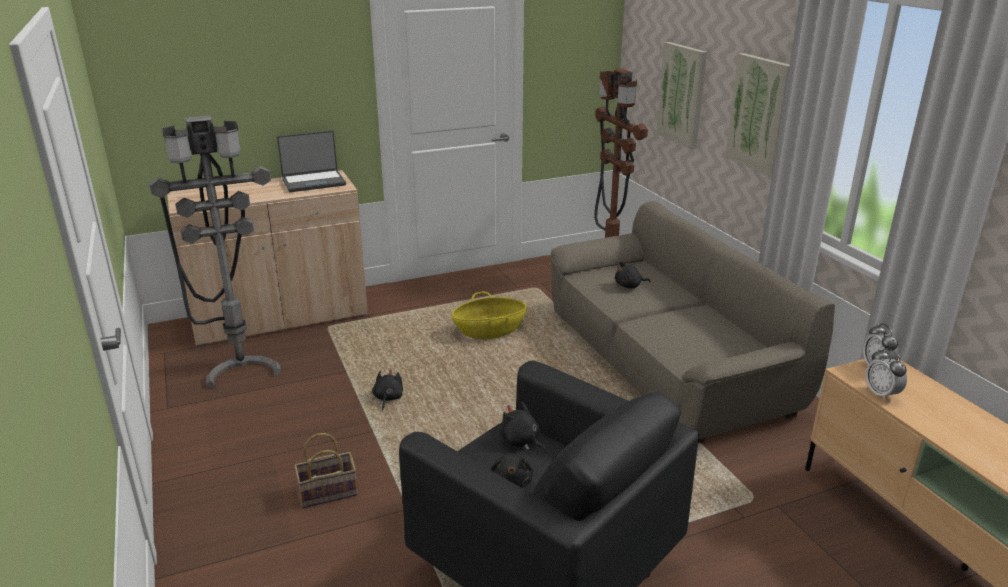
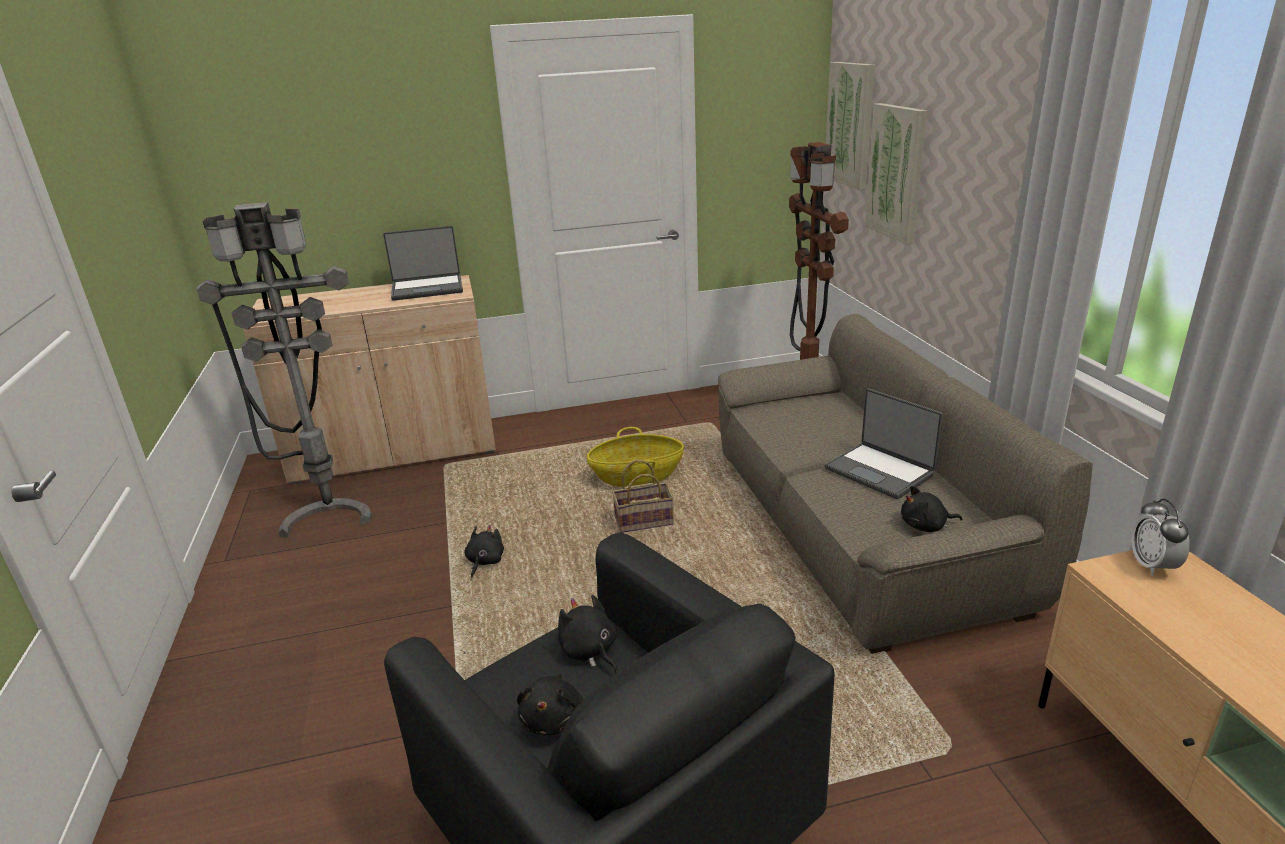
camera: 10 degrees right, 0 degrees up
basket [294,433,358,508] -> basket moved to [612,460,674,533]
black plush toy [615,262,651,288] -> black plush toy moved to [901,486,963,532]
picture [725,53,790,176] -> picture moved to [826,62,875,190]
alarm clock [866,348,907,401] -> none
none -> laptop [825,389,943,499]

